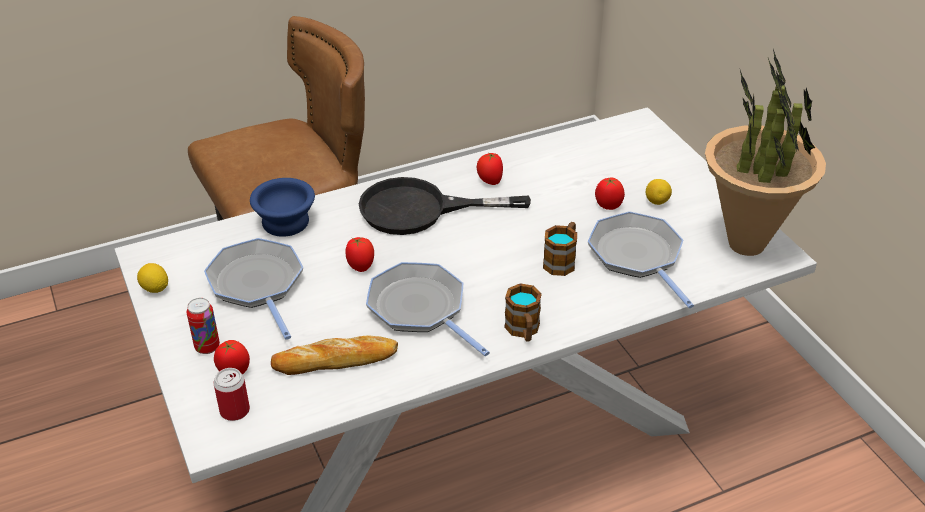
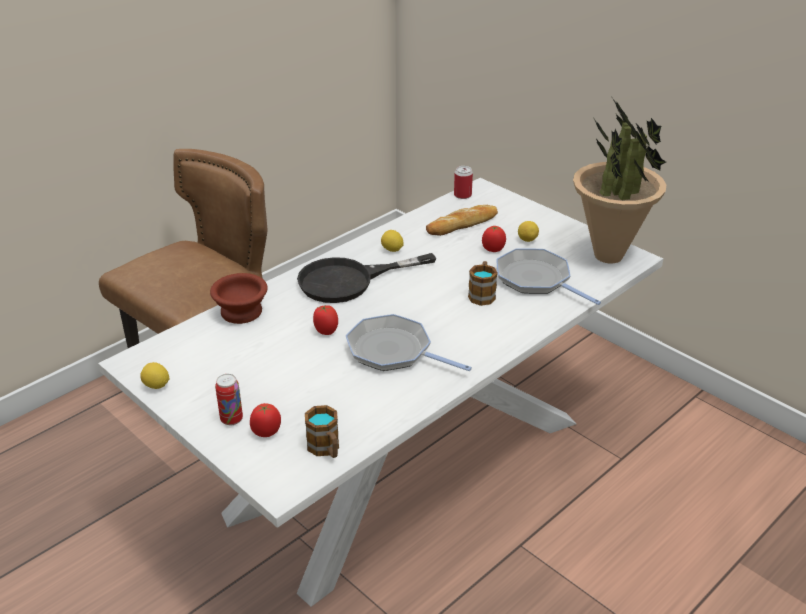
camera: 20 degrees left, 5 degrees down
frying pan [204,238,303,340] -> none
can [213,368,250,421] -> can moved to [454,166,473,199]
blue bowl [250,178,315,237] -> brown bowl [210,273,268,324]
bread [271,335,398,375] -> bread moved to [426,205,498,236]
tomato [477,153,503,185] -> lemon [381,230,403,252]
mug [504,283,542,342] -> mug moved to [305,405,339,458]

